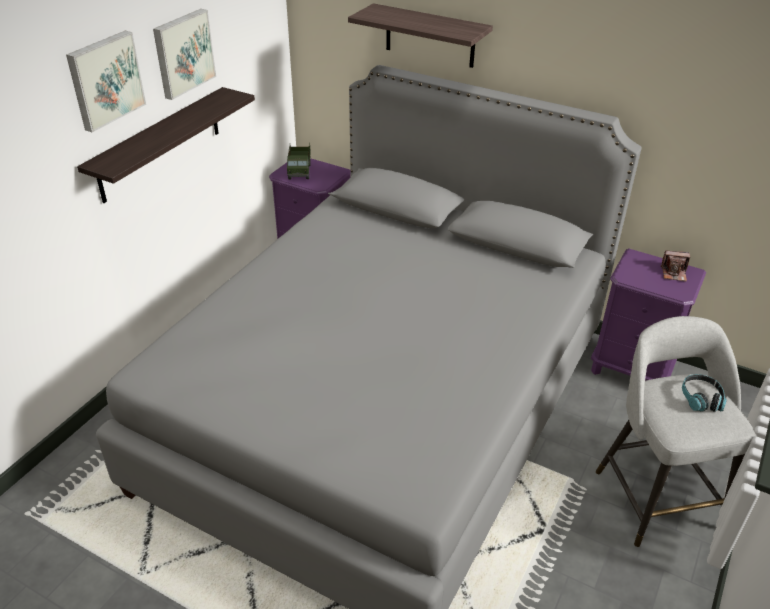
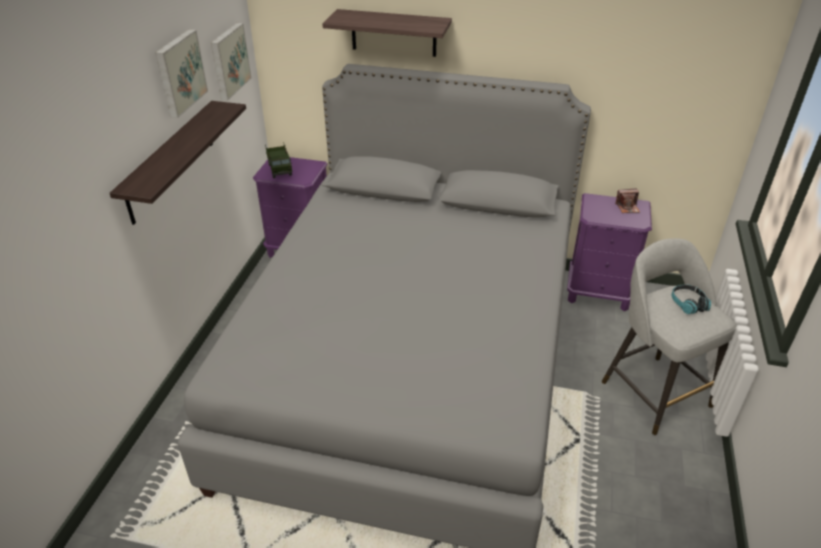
camera: 15 degrees left, 0 degrees up
picture [66,31,146,132] -> picture moved to [211,23,251,101]

